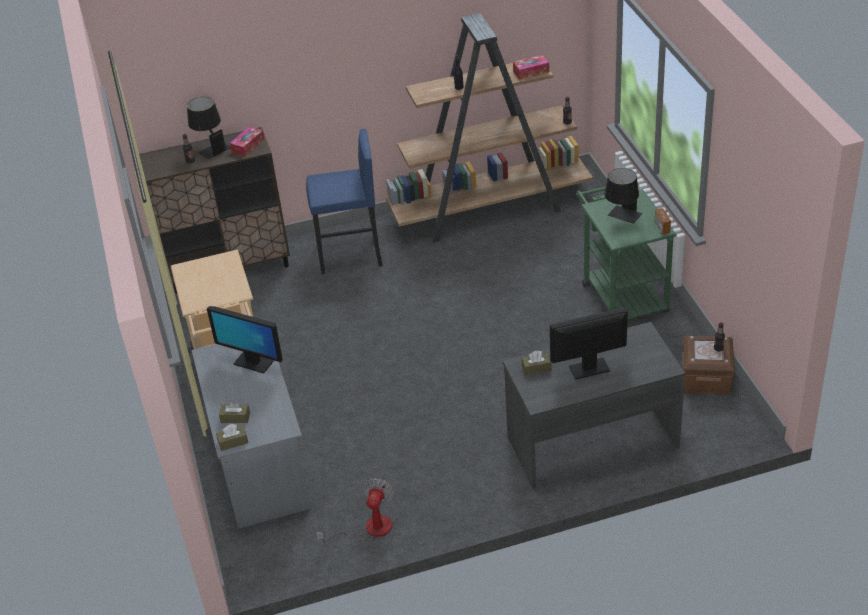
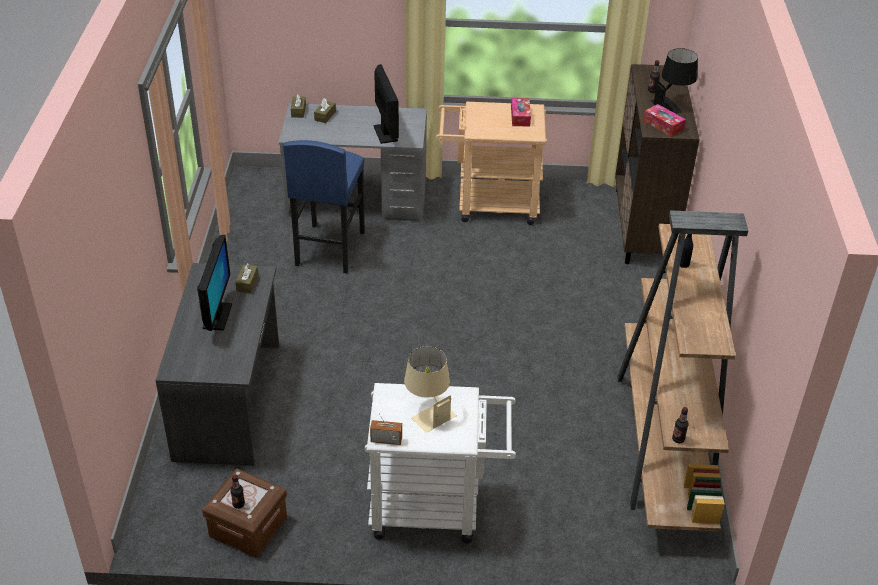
camera: 105 degrees right, 0 degrees up
monitor [207,306,282,373] -> monitor turned 120 degrees clockwise [373,64,399,144]
blue stool [306,129,383,274] -> blue stool moved to [283,140,365,273]
fan [316,478,394,547] -> none
tissue box [513,55,549,80] -> tissue box moved to [511,98,531,126]
green cart [577,187,677,319] -> white cart [365,383,516,544]
black table lamp [604,168,642,224] -> beige table lamp [404,346,457,433]

